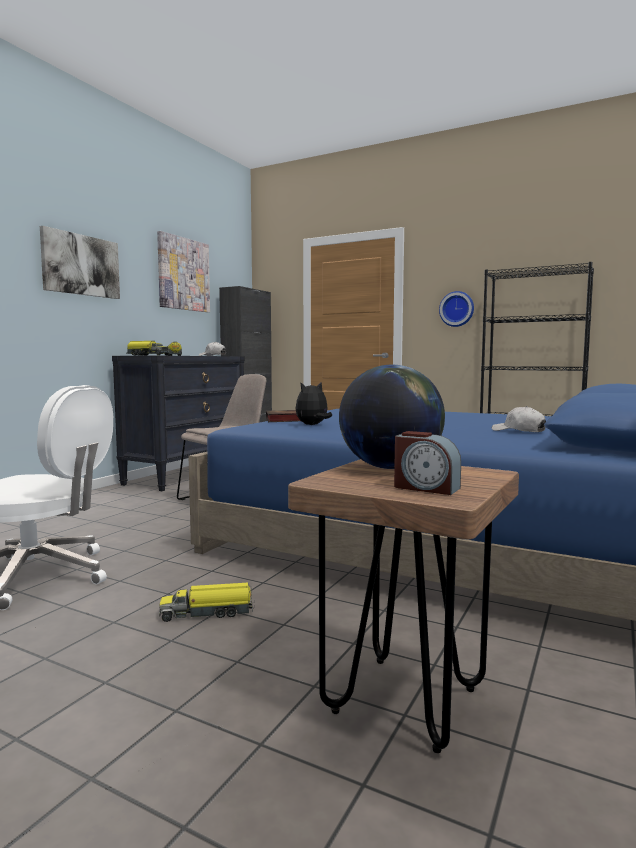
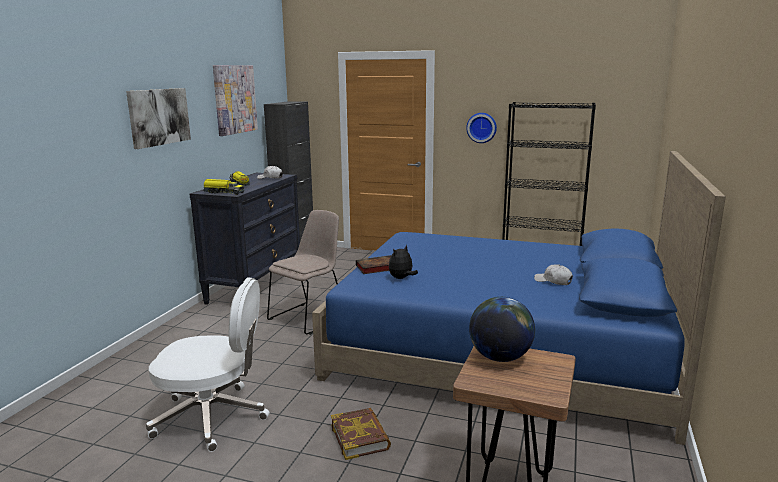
camera: 10 degrees left, 10 degrees up
toy truck [160,583,255,622] -> book [331,408,391,460]
alarm clock [394,431,461,495] -> none

